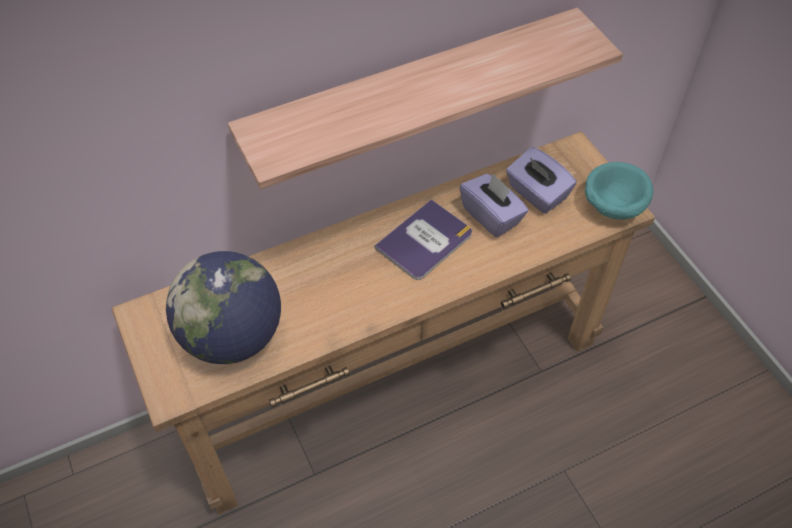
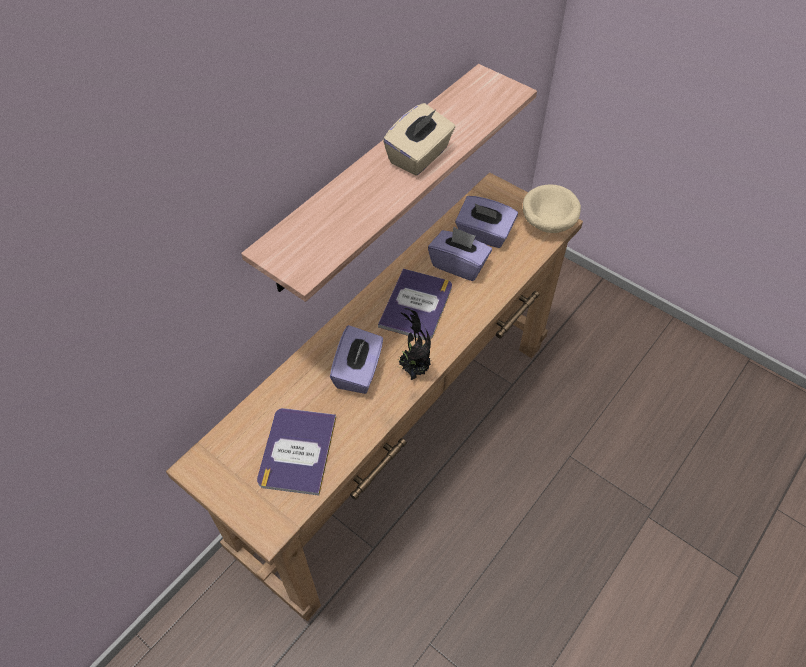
camera: 25 degrees left, 0 degrees up
globe [166,251,281,364] -> book [257,408,336,496]
turquoise bowl [585,162,653,220] -> beige bowl [523,184,581,233]
none -> purple tissue box [330,325,383,394]
none -> beige tissue box [383,103,455,175]
none -> potted plant [399,308,431,380]

